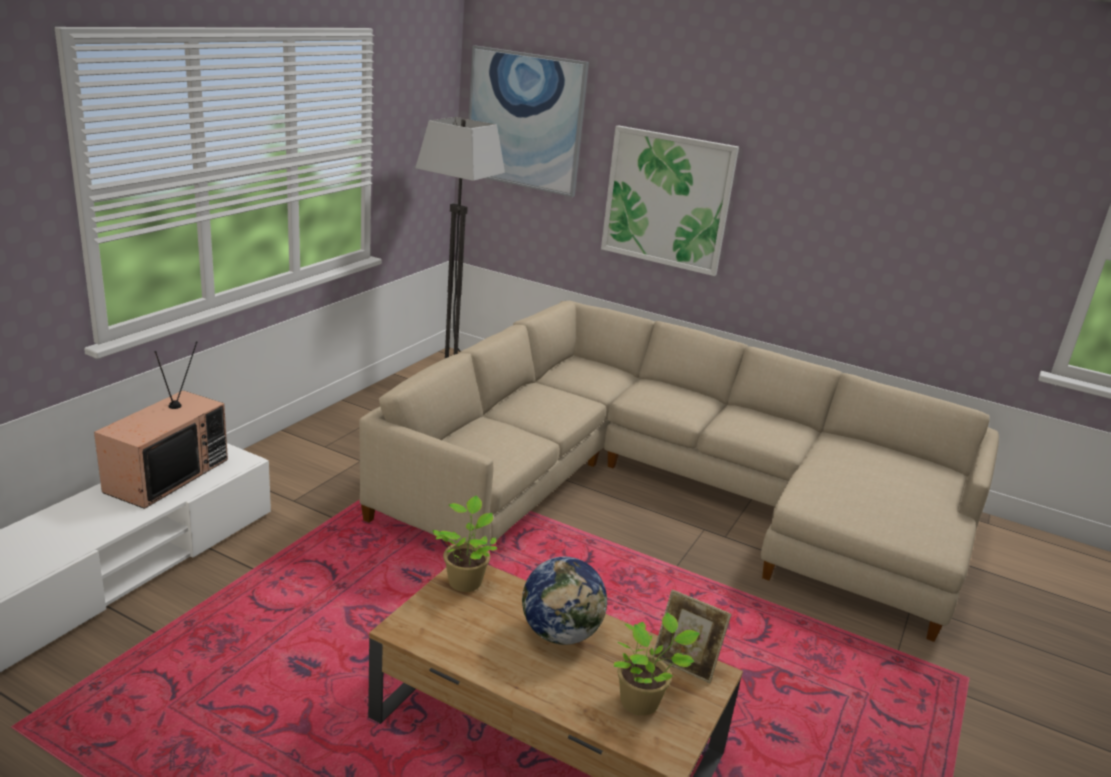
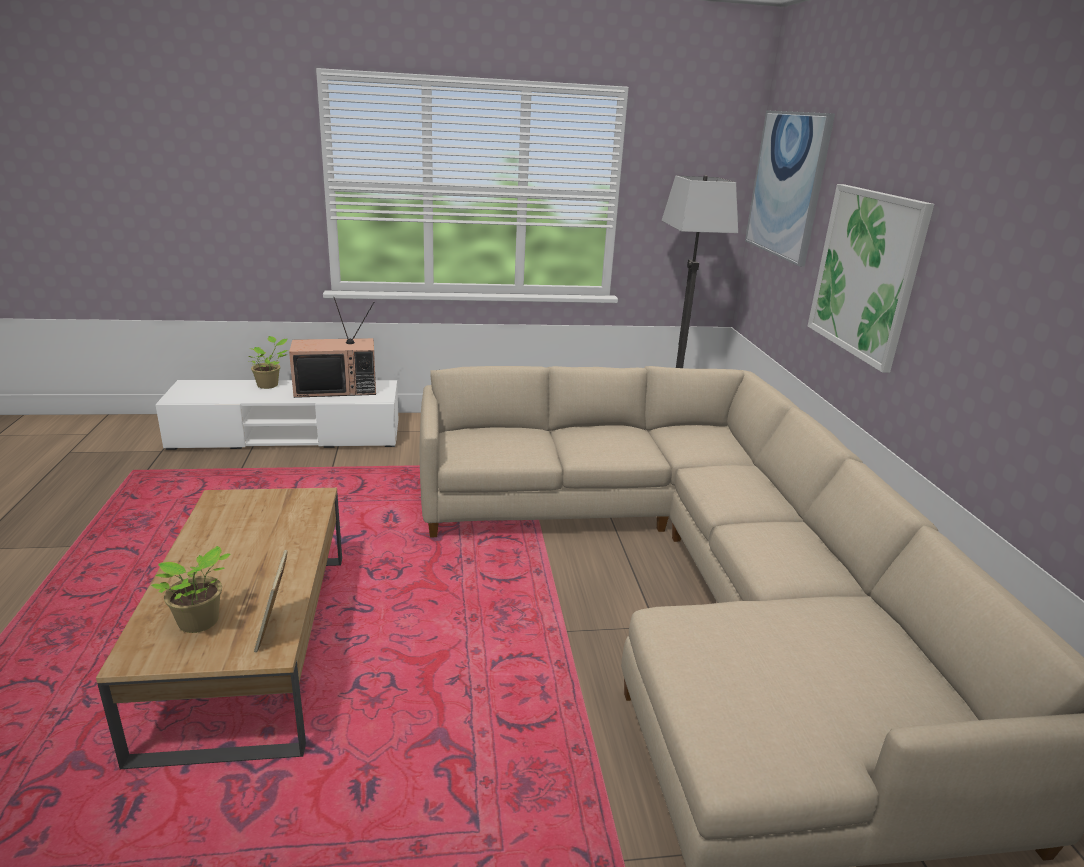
camera: 55 degrees right, 0 degrees up
potted plant [432,496,497,592] -> potted plant moved to [247,336,288,389]
globe [522,557,607,645] -> none

